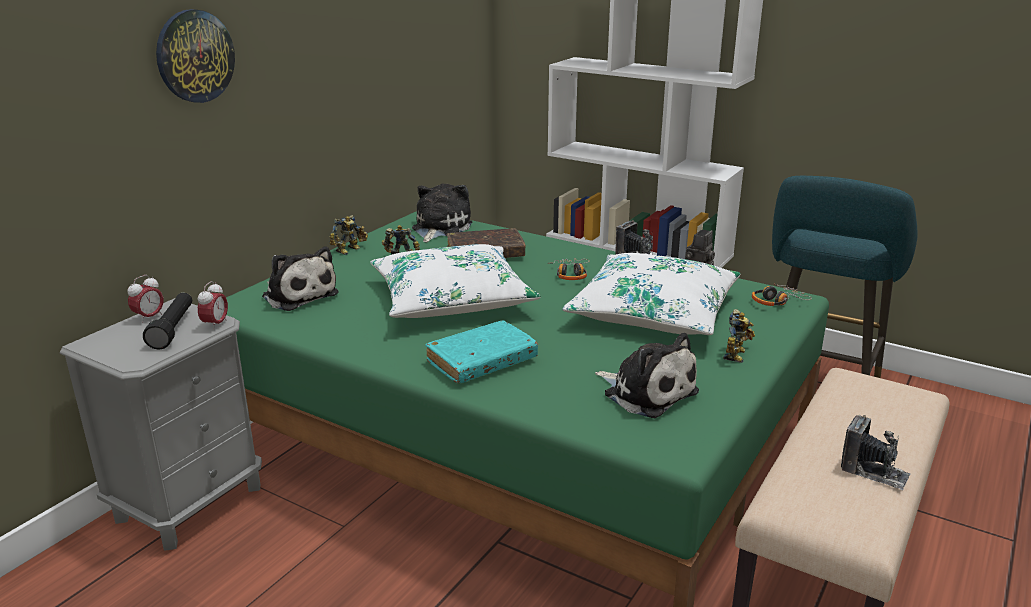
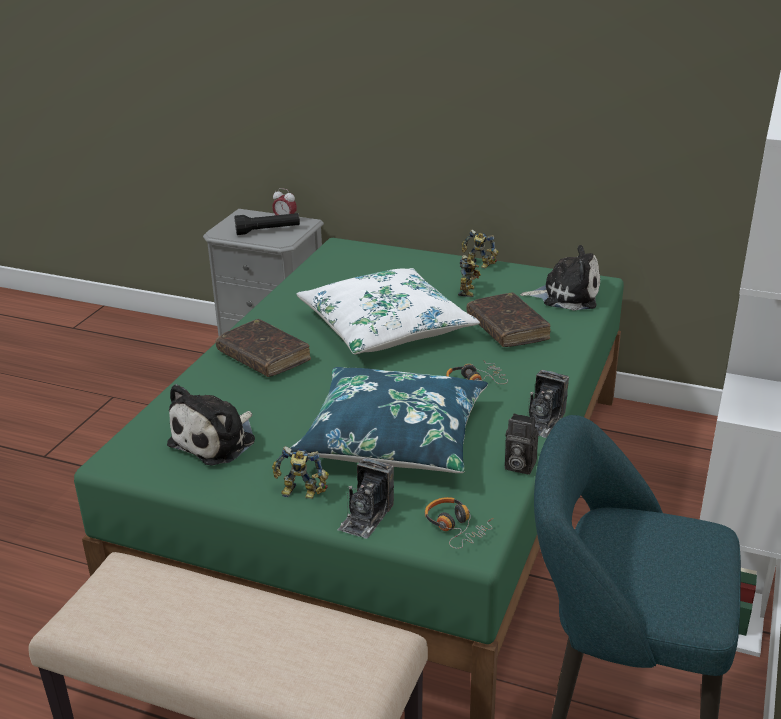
camera: 80 degrees right, 5 degrees up
wall clock [156,9,235,103] -> none
alarm clock [198,281,228,331] -> none
plush toy [262,246,339,311] -> none
turquoise book [425,320,538,383] -> brown book [216,319,311,377]
white pillow [562,253,740,335] -> blue pillow [291,367,488,473]
camera [841,415,910,490] -> camera moved to [337,457,394,539]

